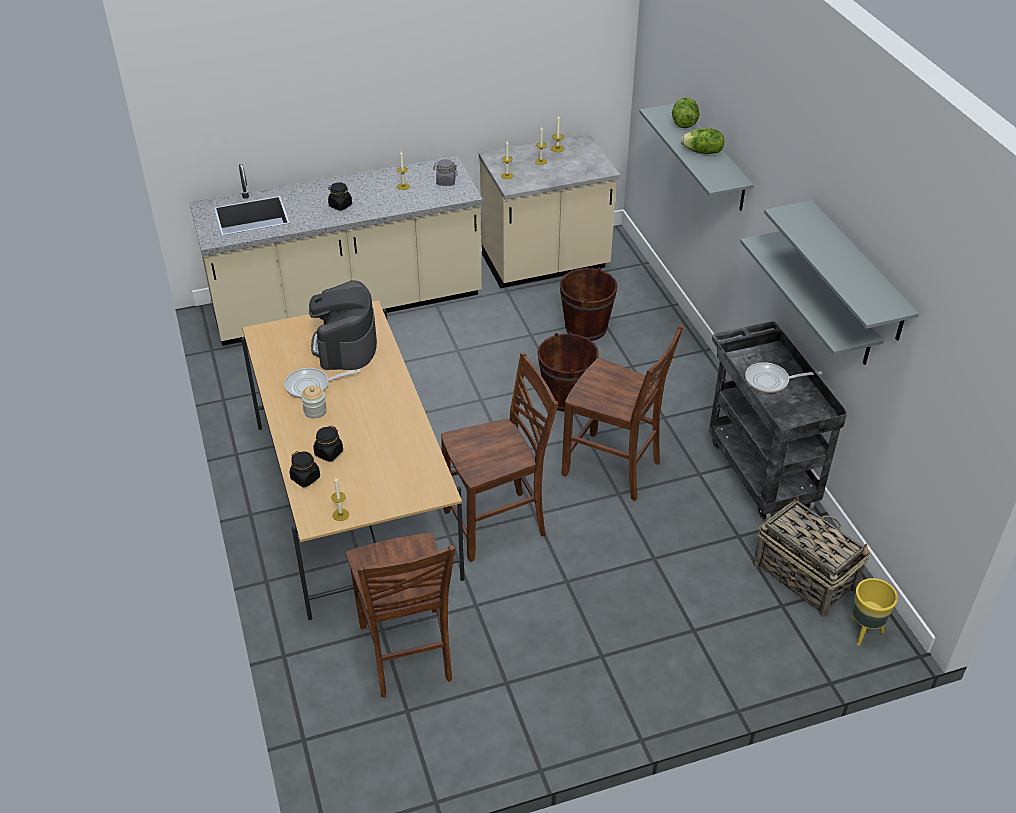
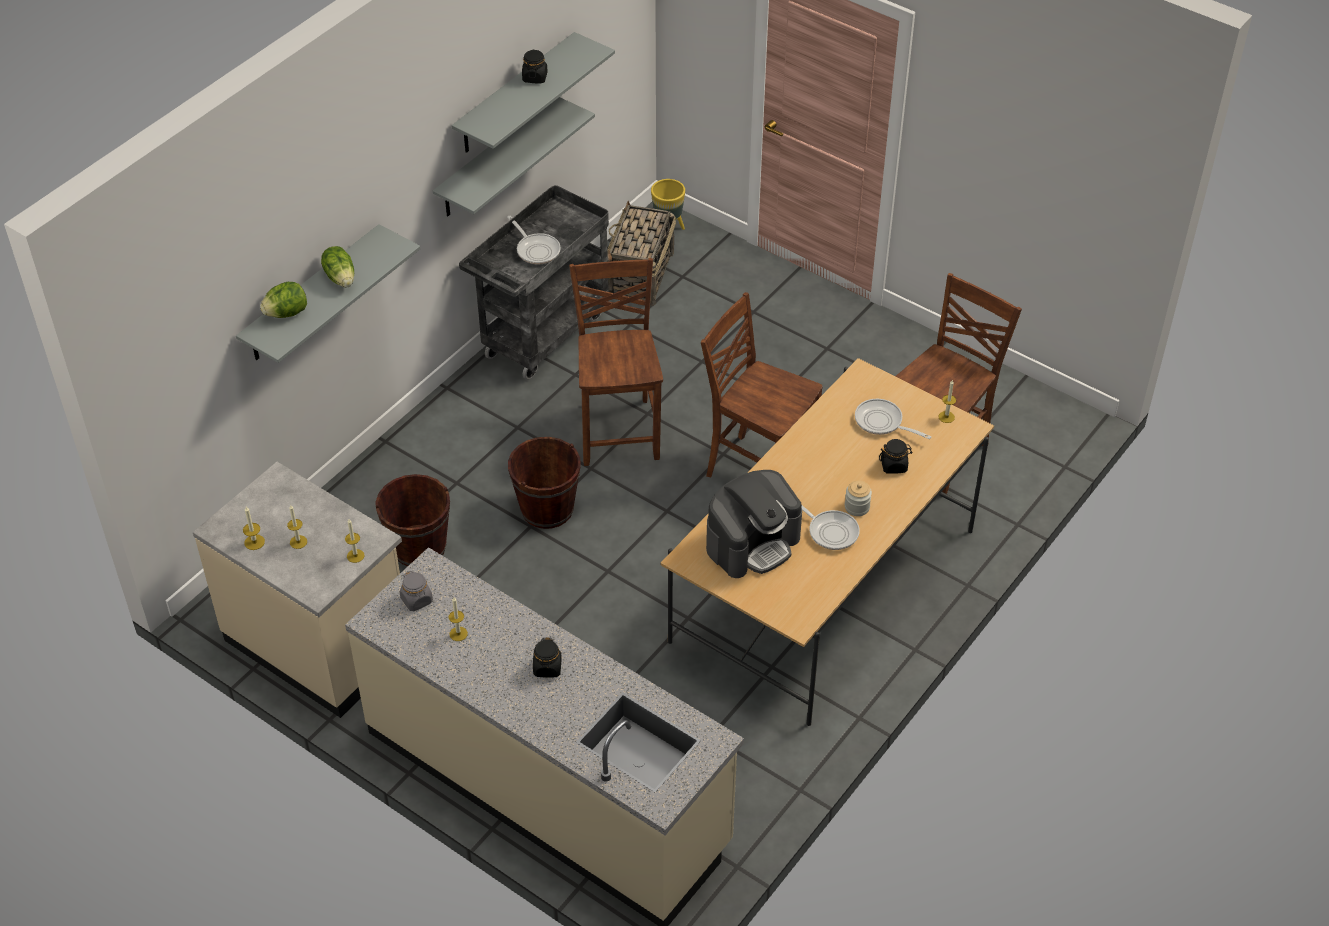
camera: 125 degrees left, 5 degrees up
black jar [290,451,320,487] -> black jar moved to [522,50,548,83]
none -> frying pan [855,399,931,439]

